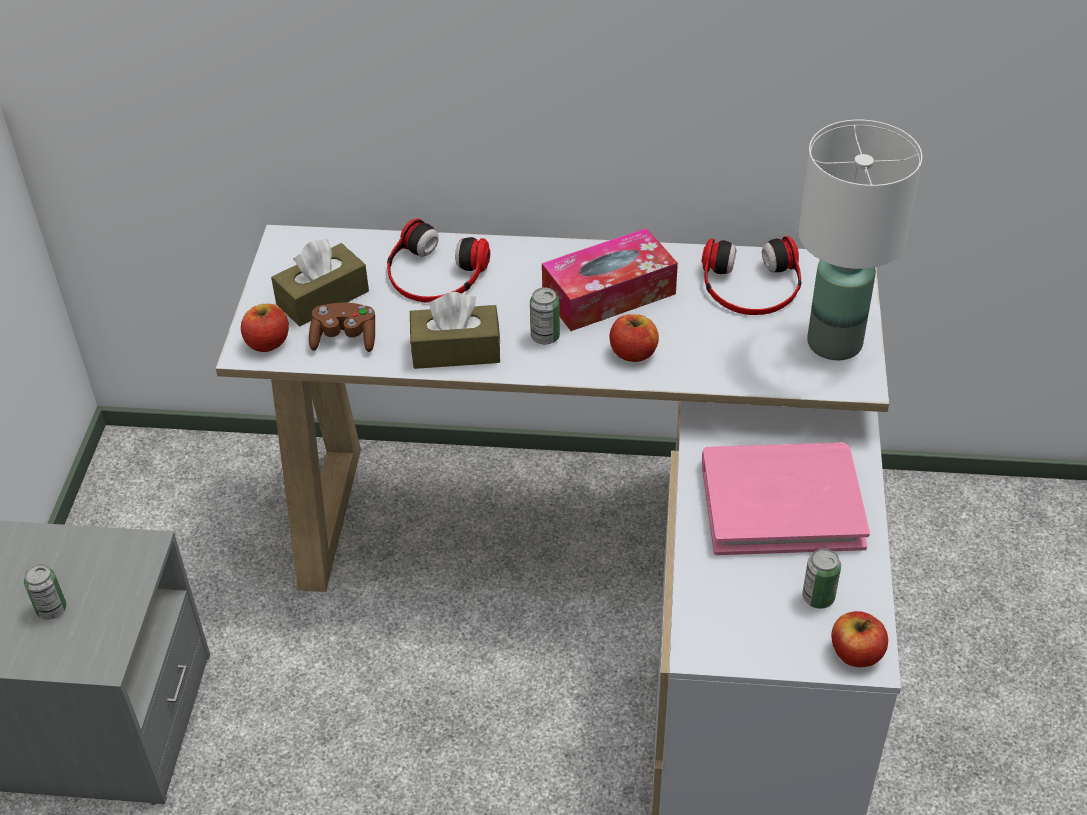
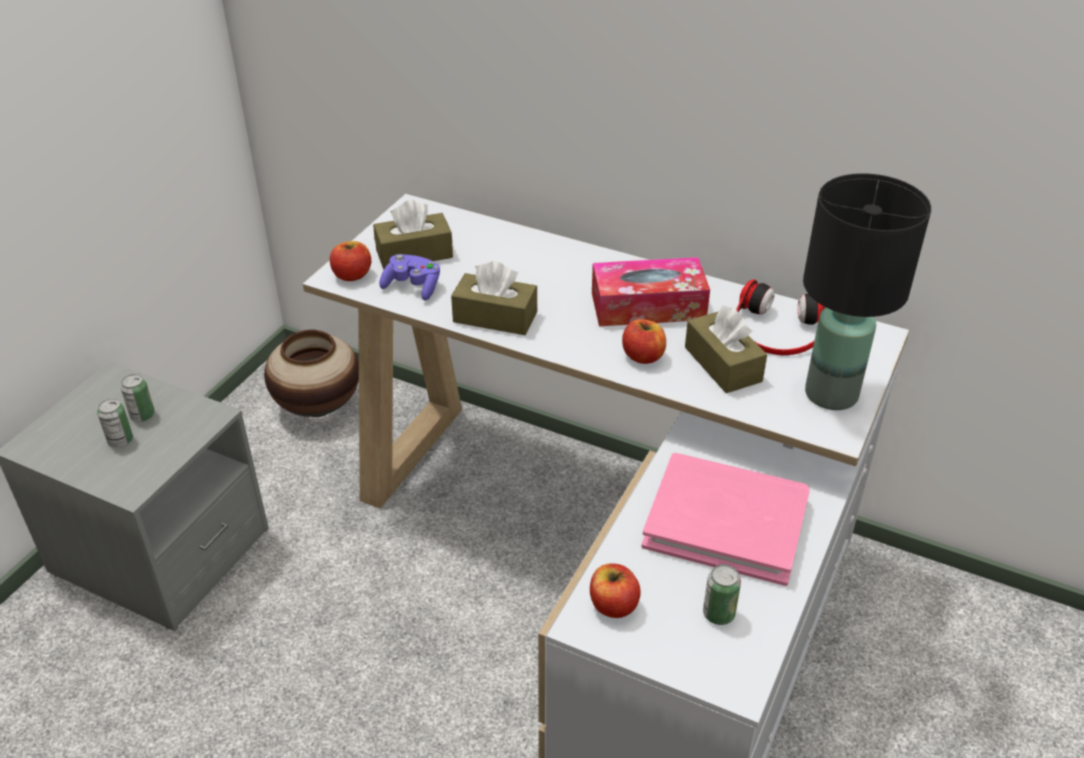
camera: 20 degrees right, 5 degrees down
brown game controller [309,303,375,352] -> purple game controller [379,254,440,301]
headphones [387,219,490,303] -> none
can [530,288,560,344] -> can moved to [121,374,155,422]
white table lamp [798,120,922,360] -> black table lamp [803,173,931,410]
apple [831,611,888,667] -> apple moved to [590,564,641,618]
none -> vase [264,330,359,417]
none -> brown tissue box [685,305,767,393]

